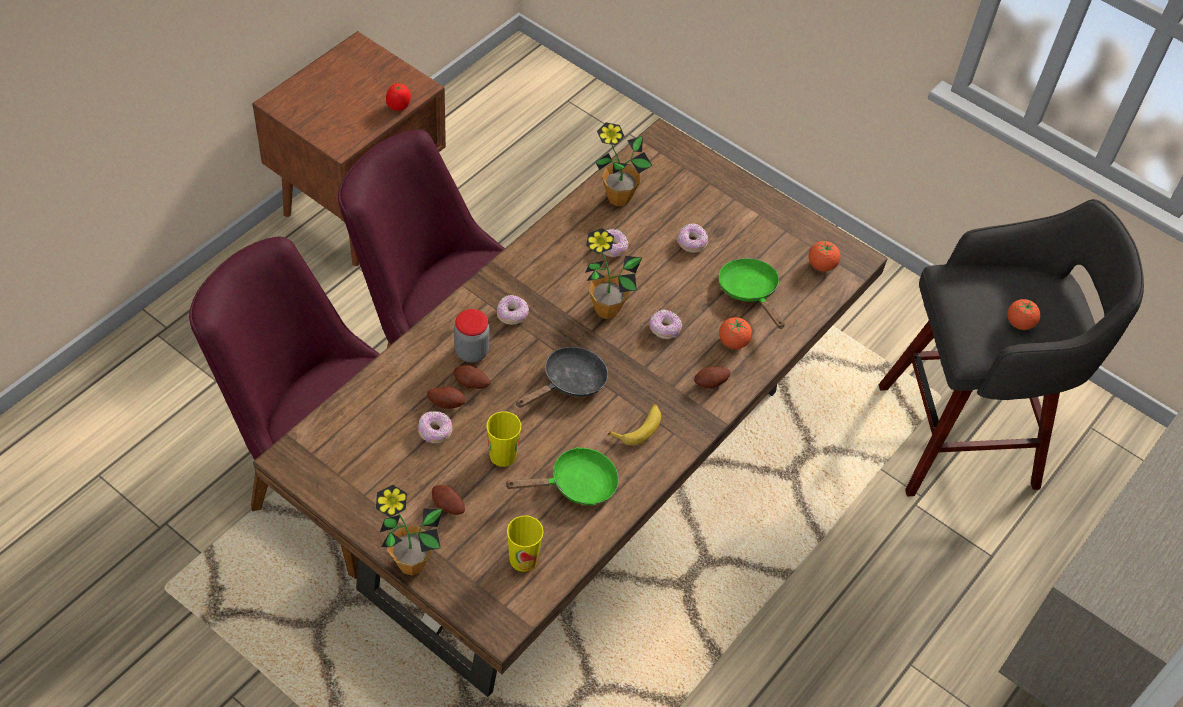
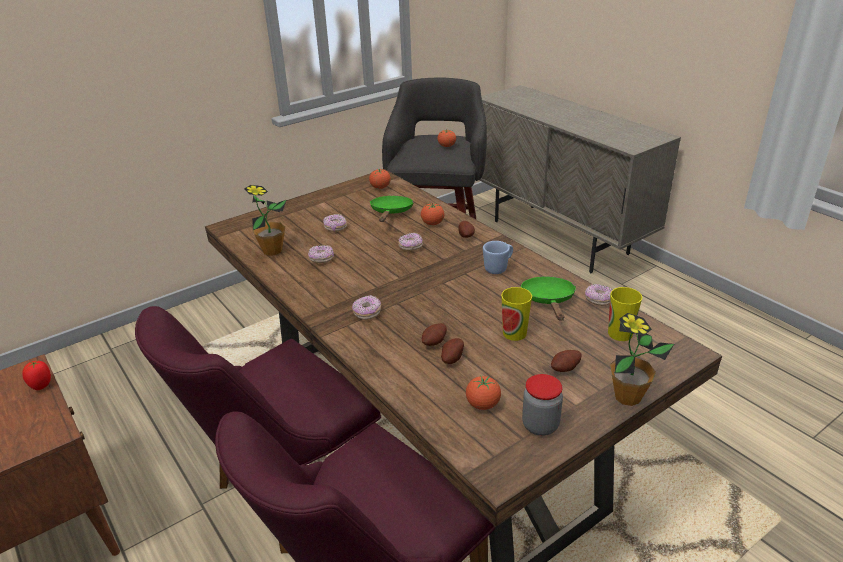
camera: 70 degrees left, 20 degrees down
donut [418,411,452,443] -> donut moved to [585,284,613,306]
jar [454,309,490,362] -> jar moved to [522,374,563,436]
black frying pan [516,347,608,408] -> none
potted plant [585,228,642,319] -> none
banana [607,404,661,446] -> blue mug [483,241,513,274]
green frying pan [719,258,785,329] -> green frying pan turned 105 degrees clockwise [370,196,414,222]
none -> tomato [466,375,501,410]

